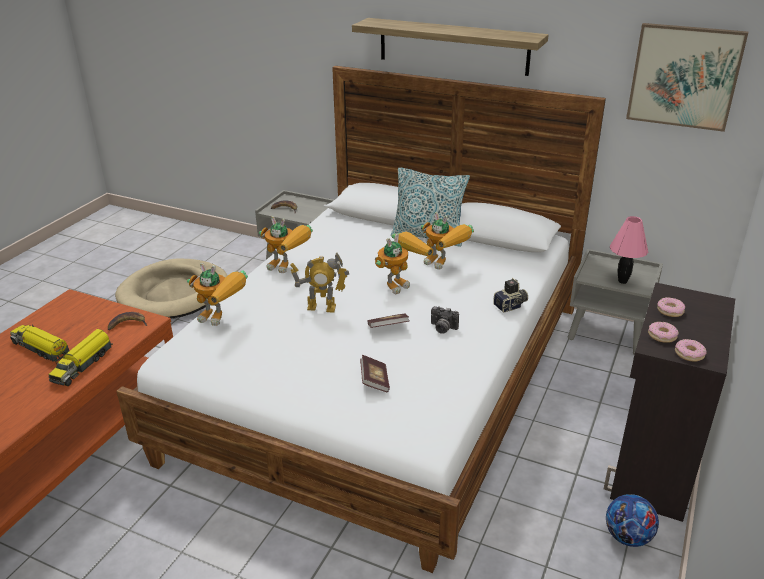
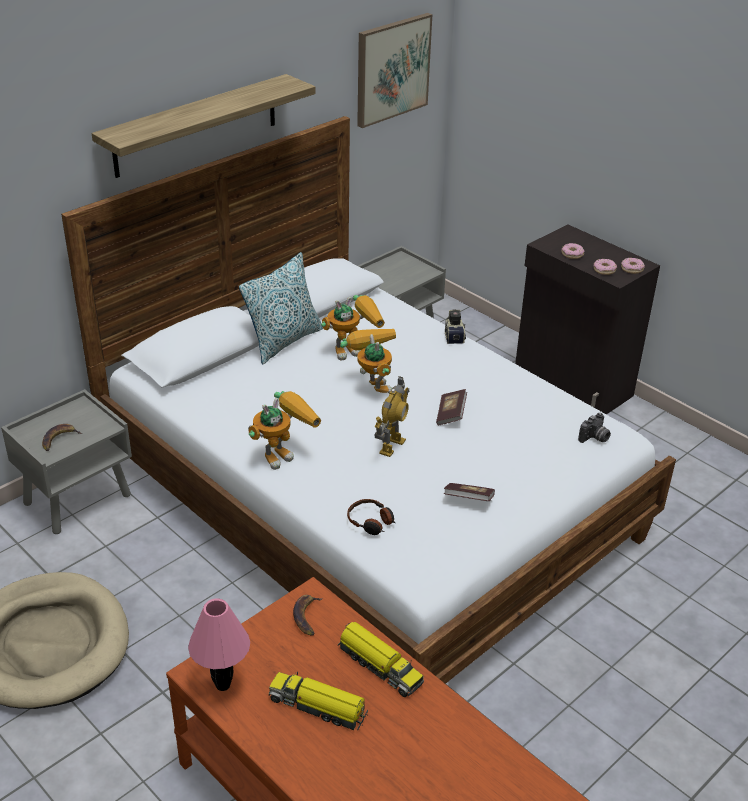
camera: 70 degrees left, 5 degrees up
toy truck [10,324,69,362] -> toy truck turned 60 degrees clockwise [269,672,368,731]
toy robot [187,263,248,326] -> headphones [347,499,396,535]
book [360,355,390,392] -> book moved to [444,483,495,501]
camera [431,306,459,334] -> camera moved to [578,413,611,443]
football [606,494,659,547] -> none
pink table lamp [610,216,648,284] -> pink table lamp moved to [188,598,250,691]

